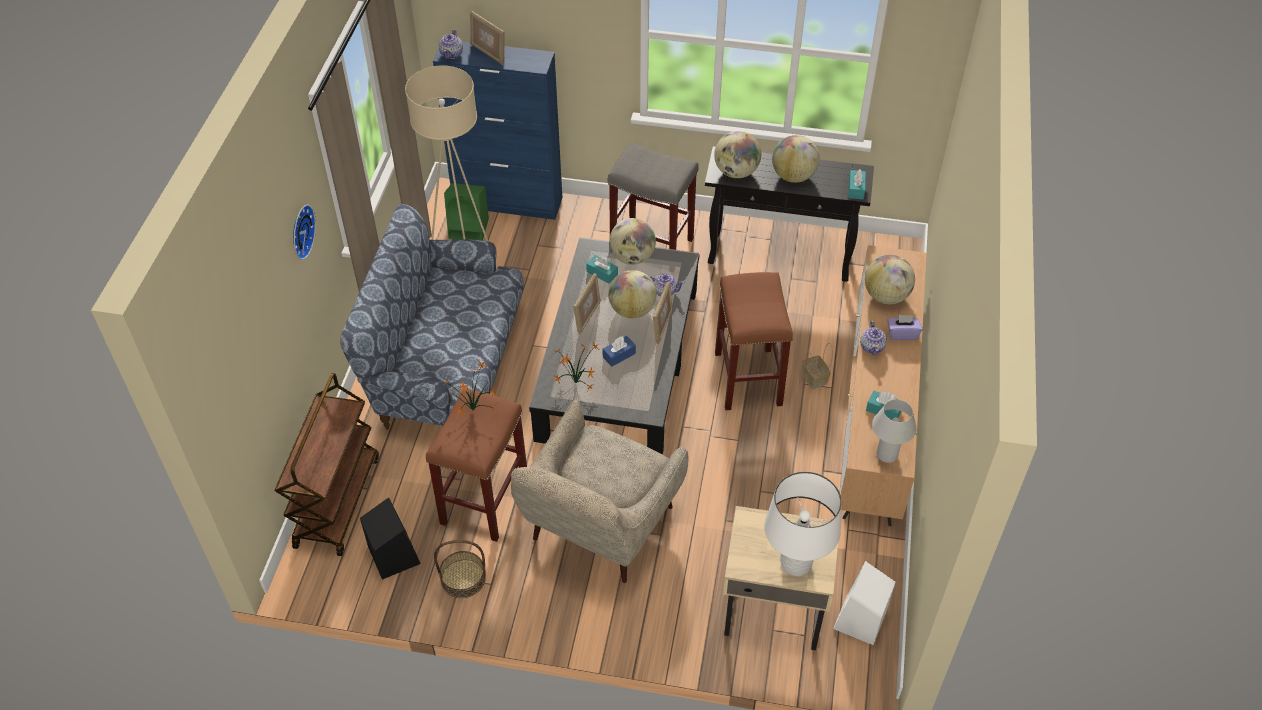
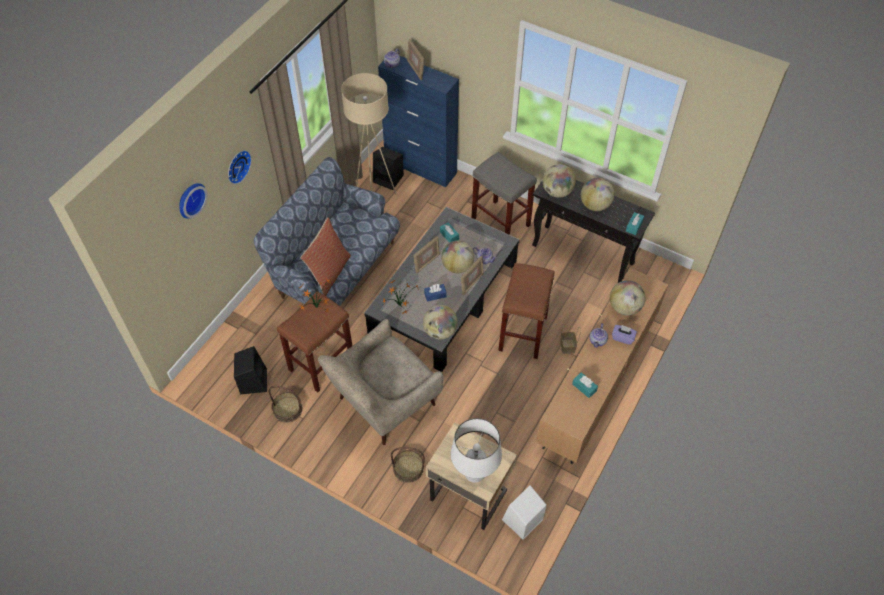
camera: 20 degrees right, 5 degrees up
brown cart [275,373,379,556] -> none
green speaker [444,183,489,240] -> black speaker [373,147,404,190]
globe [609,218,656,265] -> globe moved to [423,305,458,340]
white table lamp [872,399,916,463] -> none
none -> wall clock [179,183,207,219]
none -> pillow [301,217,351,296]
none -> basket [391,447,425,483]

